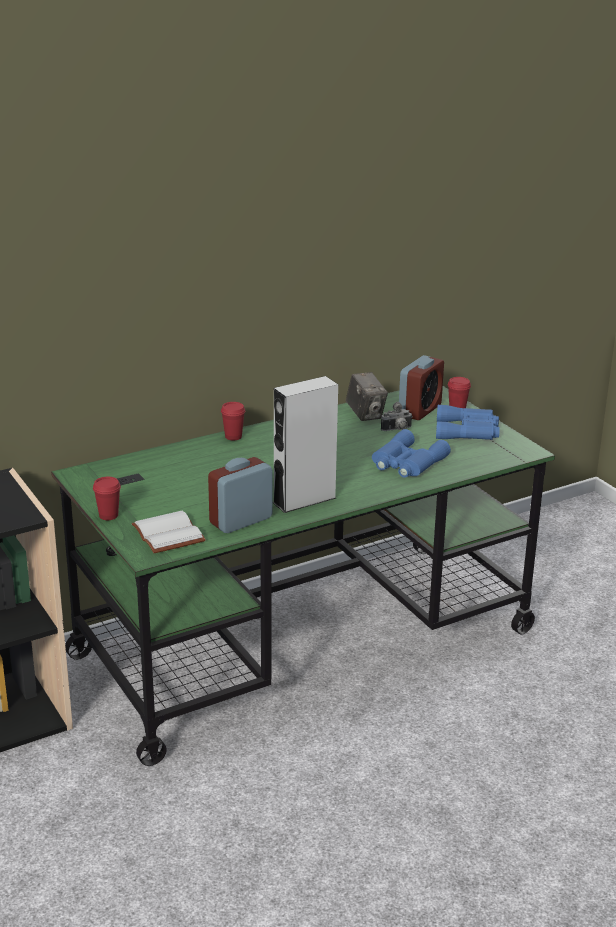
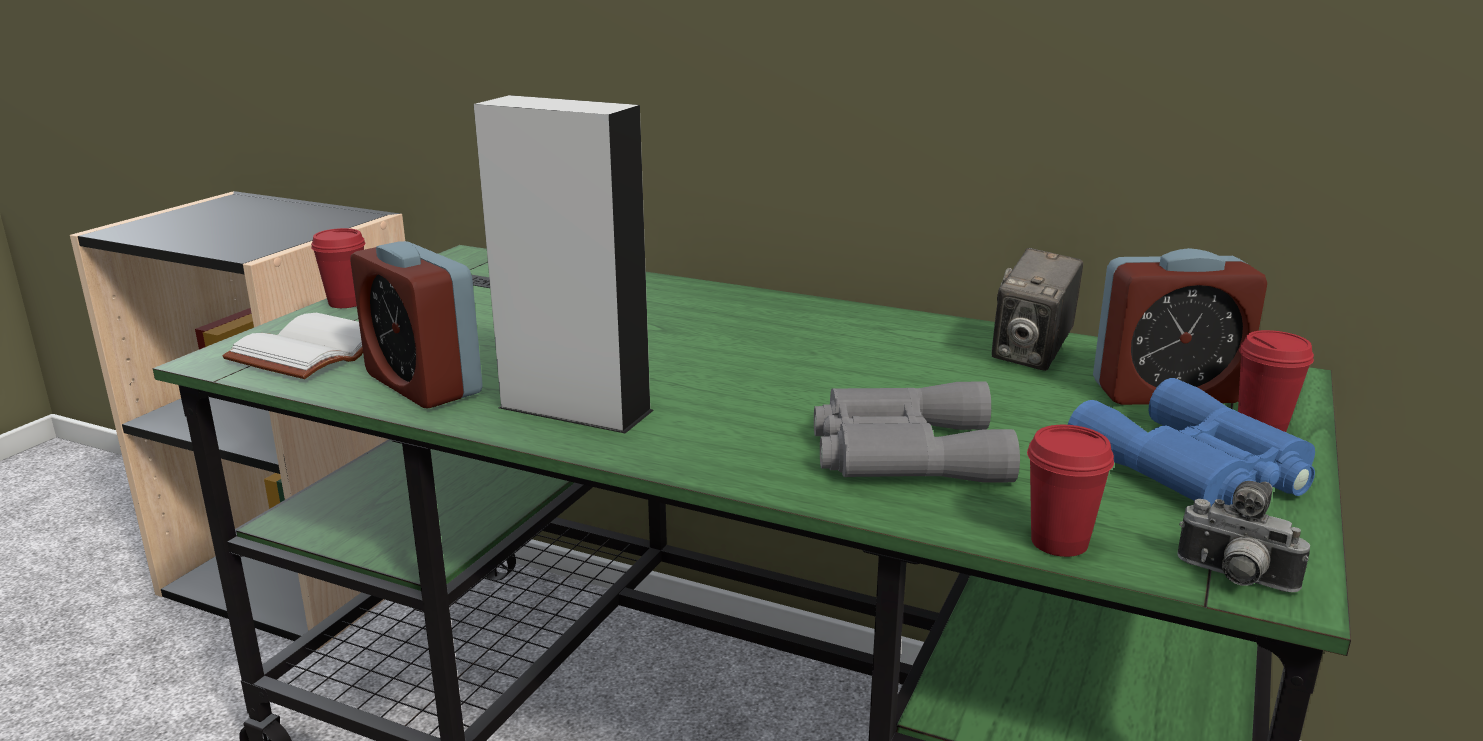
camera: 55 degrees right, 5 degrees down
alarm clock [208,457,272,533] -> alarm clock turned 150 degrees counterclockwise [350,241,483,409]
red cup [221,402,245,441] -> red cup moved to [1027,425,1114,557]
blue binoculars [372,429,451,478] -> grey binoculars [814,382,1020,483]
camera [381,401,413,431] -> camera moved to [1177,481,1310,592]

